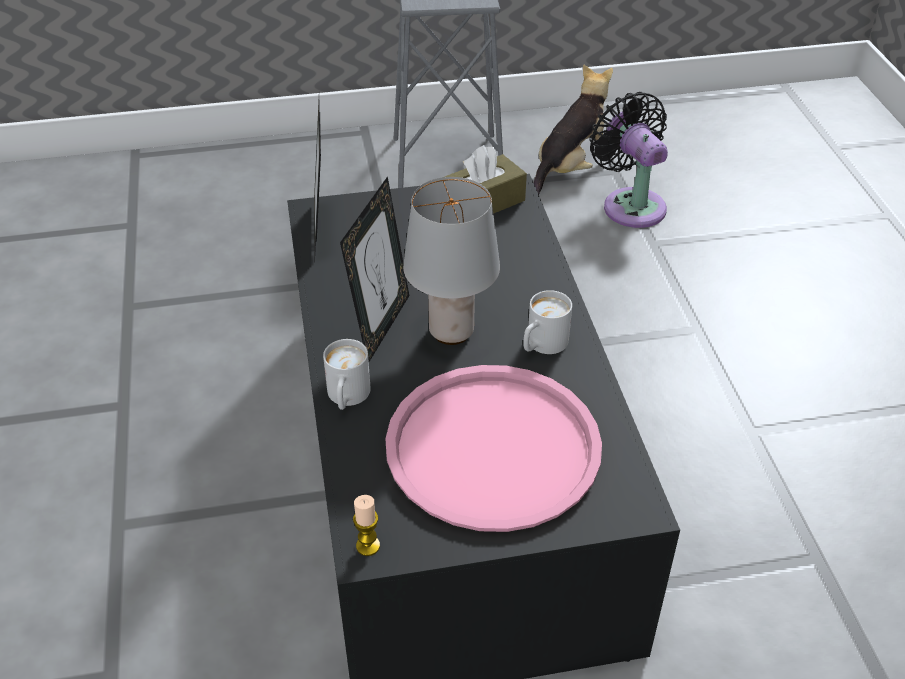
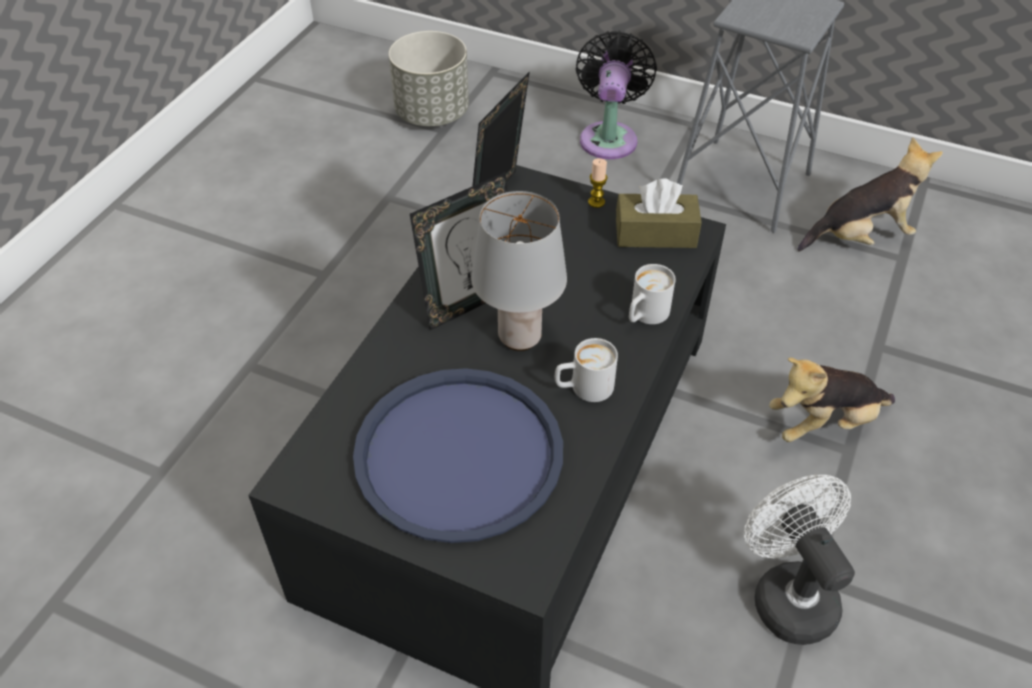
camera: 35 degrees right, 5 degrees up
white mug [323,339,371,410] -> white mug moved to [629,264,676,324]
candle [353,495,380,556] -> candle moved to [588,158,607,208]
pink tray [385,365,602,532] -> blue tray [353,368,563,543]
black fan [589,92,668,228] -> black fan moved to [576,31,657,159]
none -> grey planter [389,31,469,126]
none -> white fan [744,475,855,645]
none -> plush toy [769,357,895,442]

